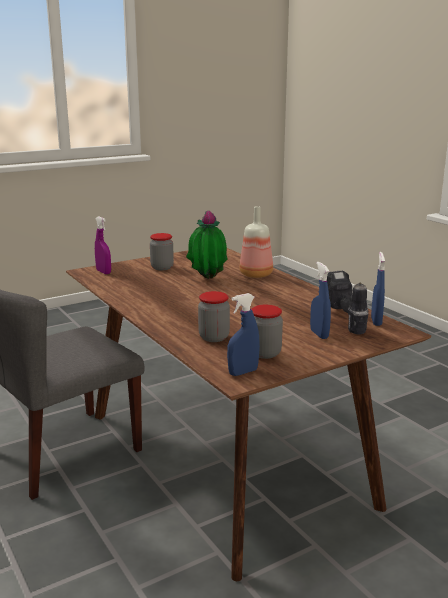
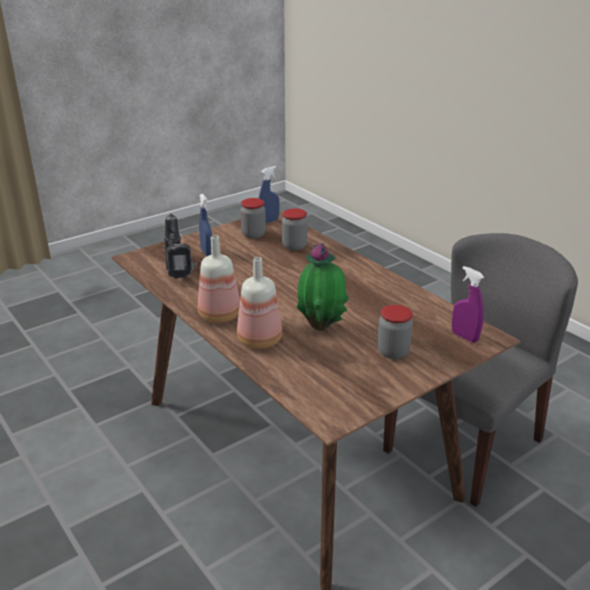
camera: 175 degrees right, 10 degrees up
blue spray bottle [371,252,385,326] -> none
none -> bottle [198,235,240,323]

